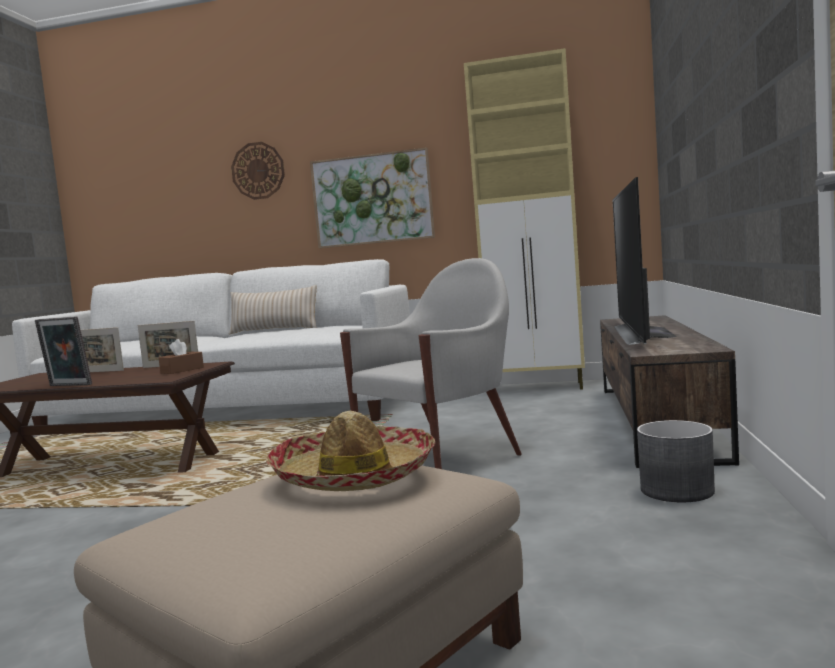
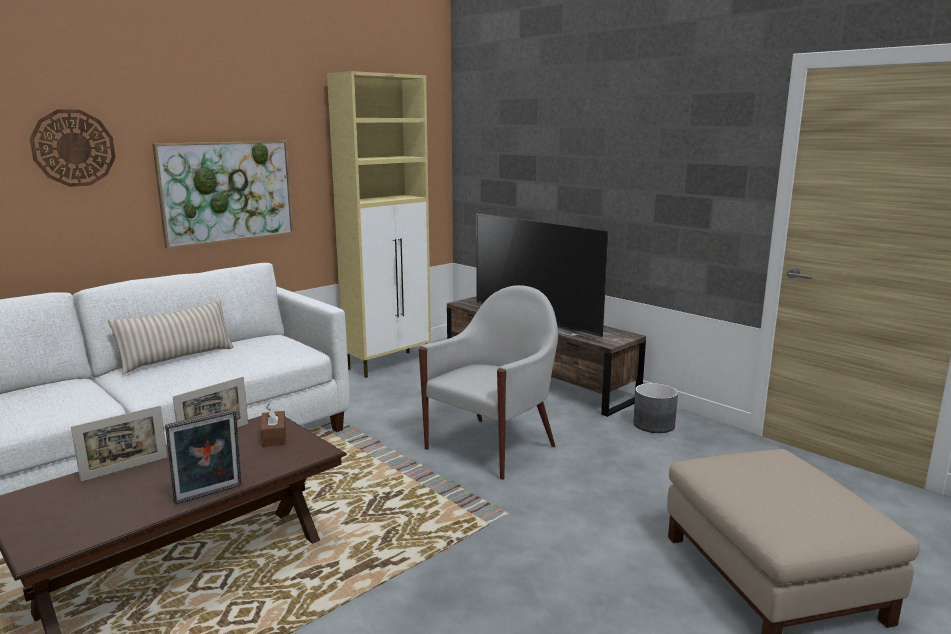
camera: 55 degrees left, 10 degrees up
hat [266,411,435,491] -> none
white armchair [340,258,522,469] -> white armchair turned 45 degrees clockwise [419,285,558,480]

